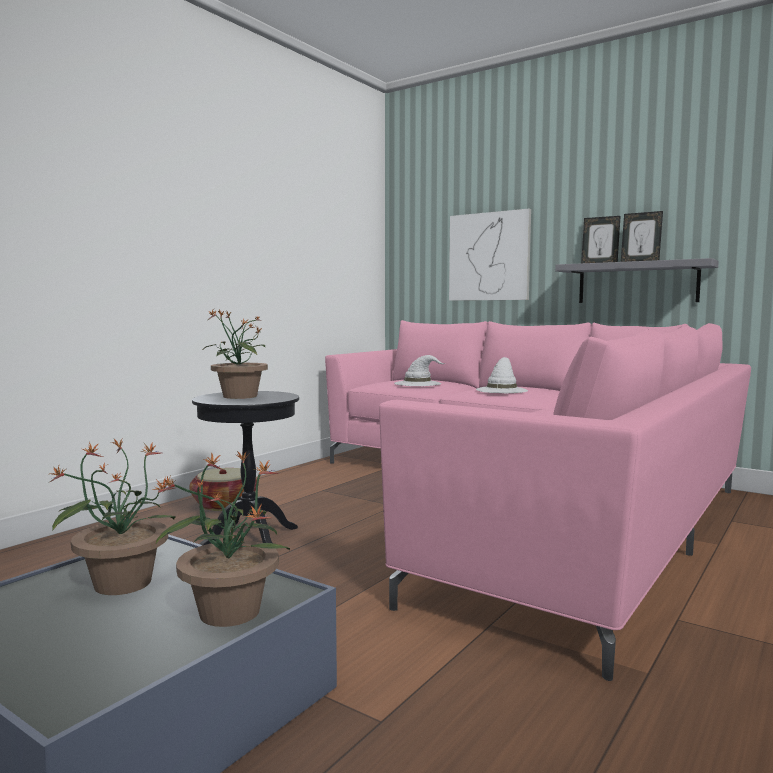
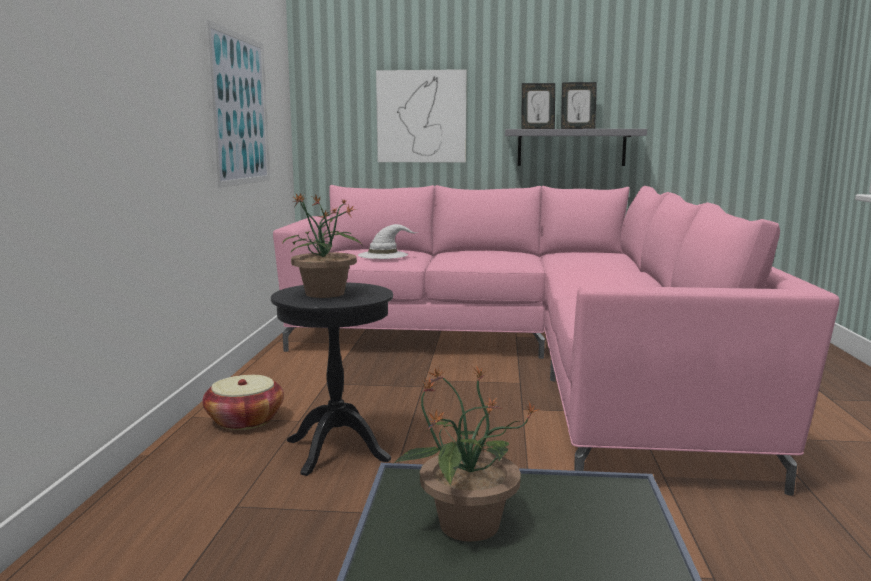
camera: 30 degrees left, 5 degrees up
potted plant [155,451,290,627] -> none
white hat [476,357,528,393] -> none
none -> picture [205,20,270,188]

